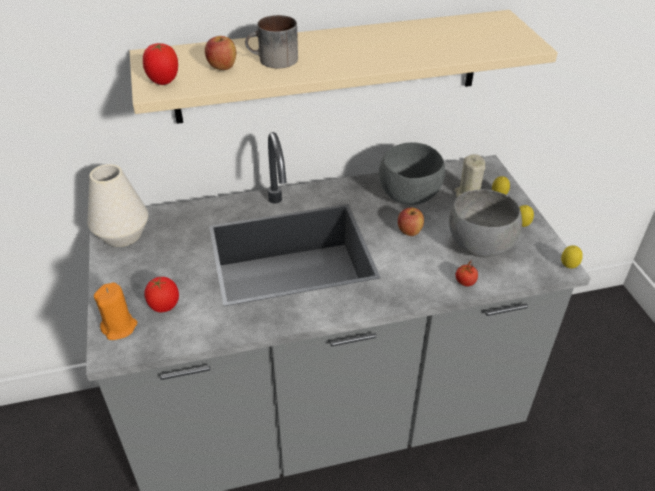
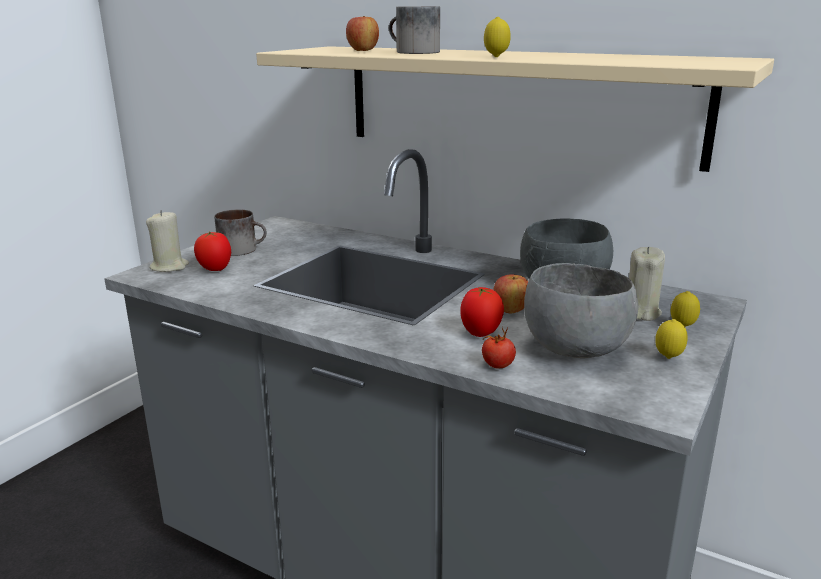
camera: 45 degrees right, 20 degrees down
white vase [87,164,148,247] -> none
orange candle [94,282,137,340] -> beige candle [146,210,189,272]
tomato [143,43,178,85] -> tomato moved to [460,287,504,337]
lemon [561,245,583,269] -> lemon moved to [484,17,511,57]
none -> mug [214,209,267,256]

